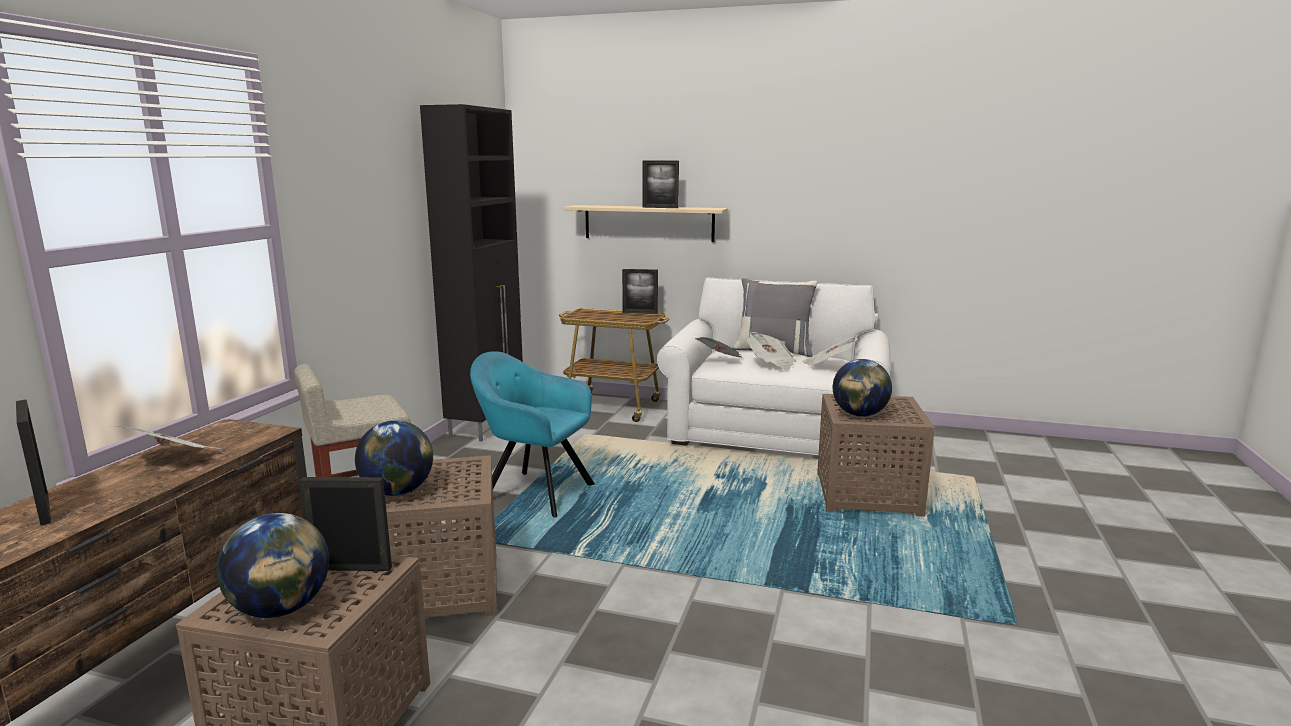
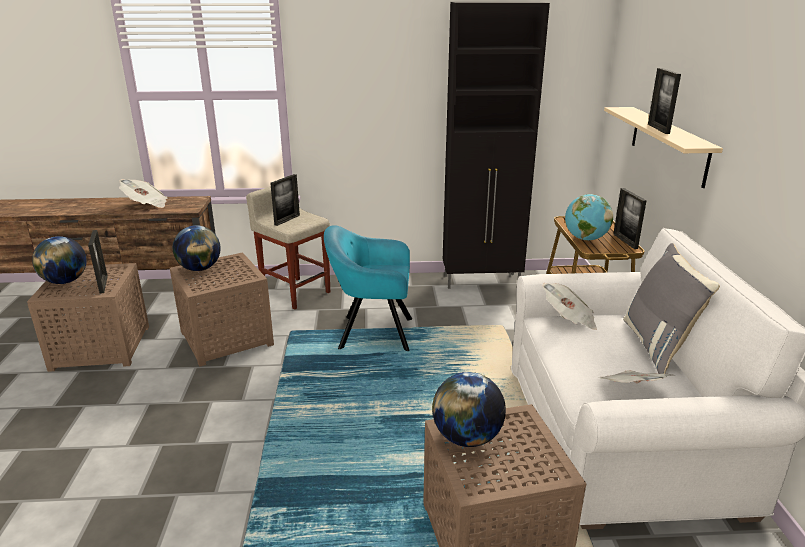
camera: 70 degrees right, 10 degrees up
picture frame [16,399,52,525] -> picture frame moved to [270,174,300,226]
turquoise armchair [470,351,595,518] -> turquoise armchair turned 90 degrees counterclockwise [324,225,412,351]
newspaper [747,332,796,370] -> none
none -> globe [565,194,613,240]

